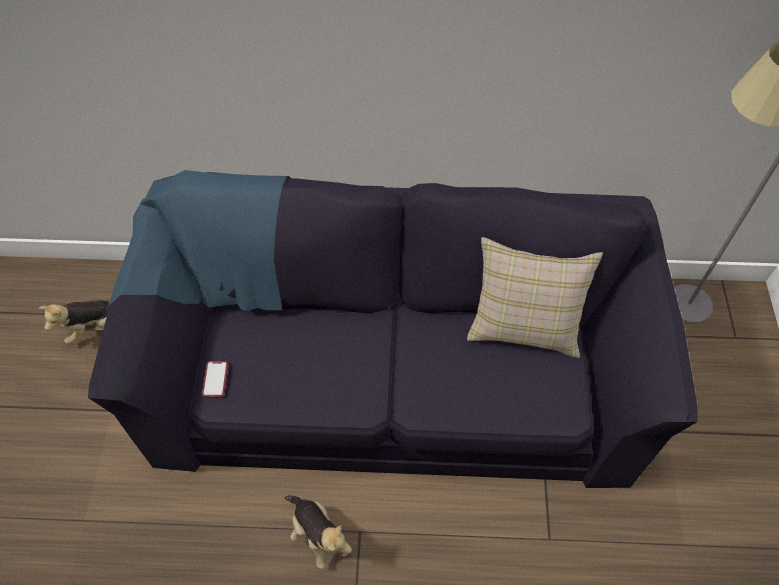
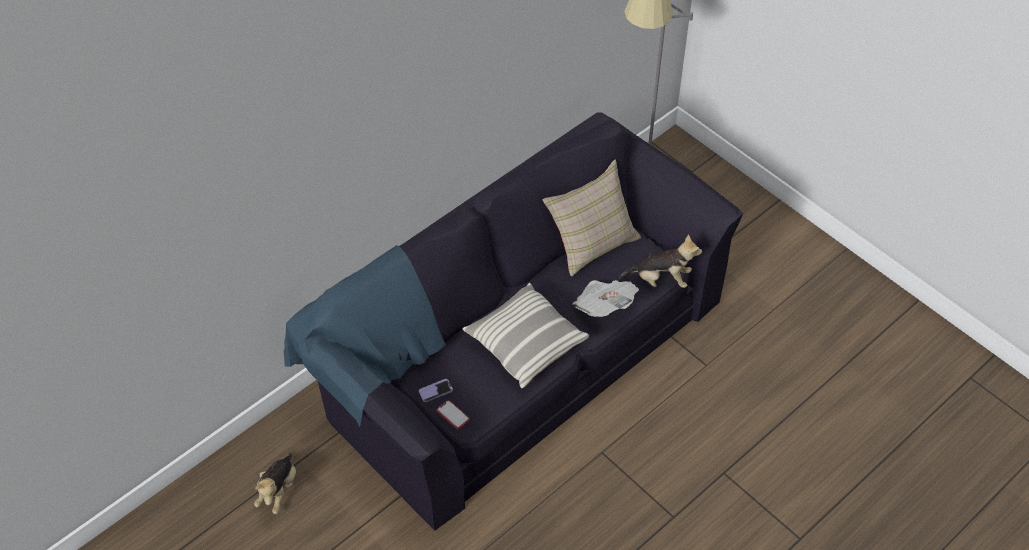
camera: 45 degrees left, 5 degrees down
plush toy [285,496,352,569] -> plush toy moved to [619,234,702,288]
none -> phone [419,379,453,402]
none -> pillow [463,283,589,388]
none -> newspaper [572,280,639,317]

